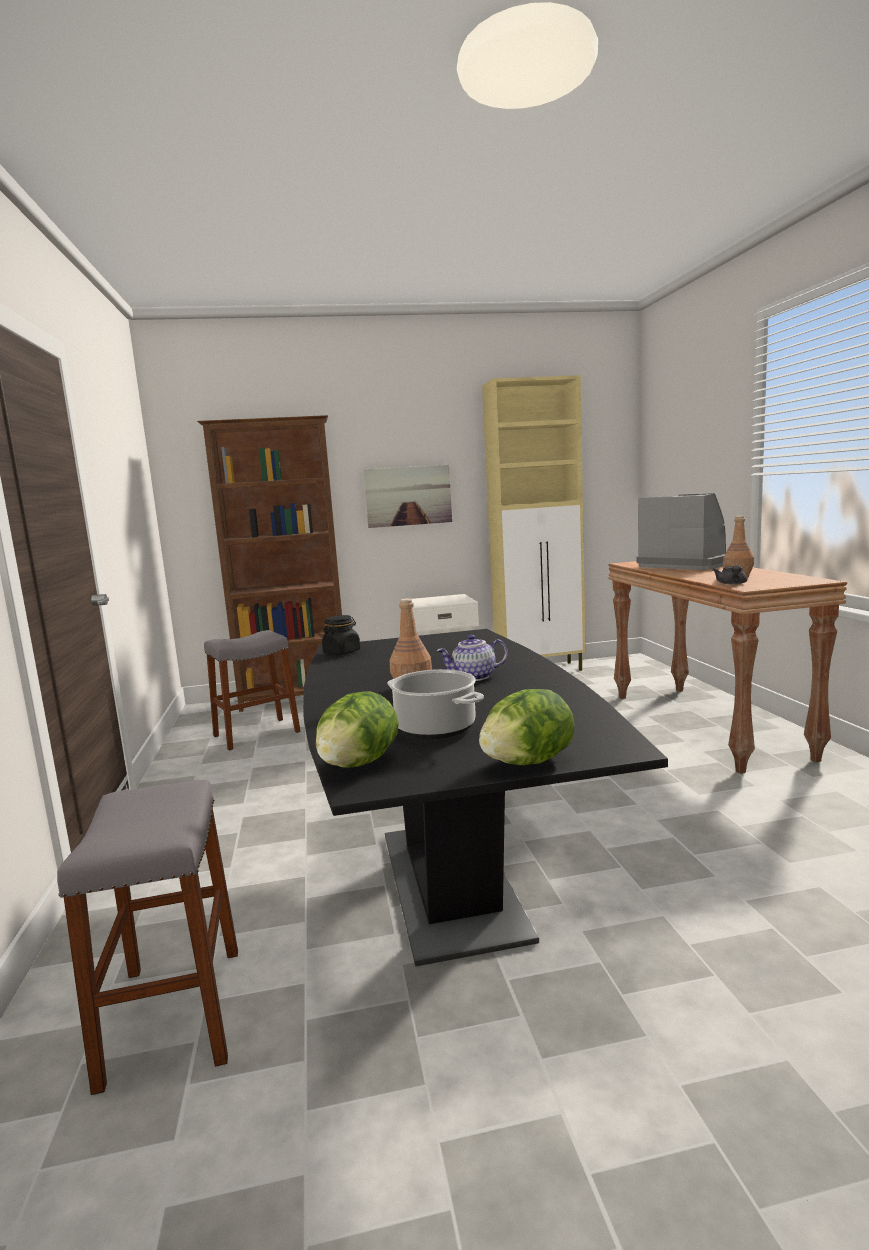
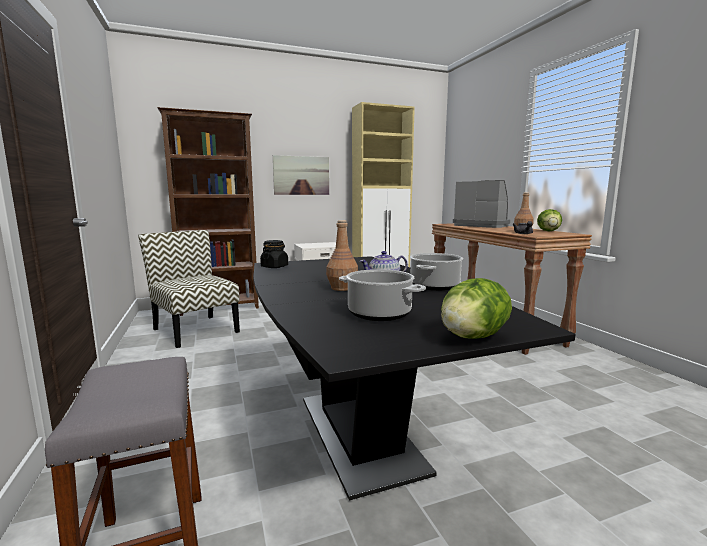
camera: 10 degrees left, 0 degrees up
grey stool [204,630,301,751] -> chair [138,230,240,348]
lettuce [316,691,399,768] -> lettuce moved to [537,209,562,231]
none -> cooking pot [410,253,463,291]

